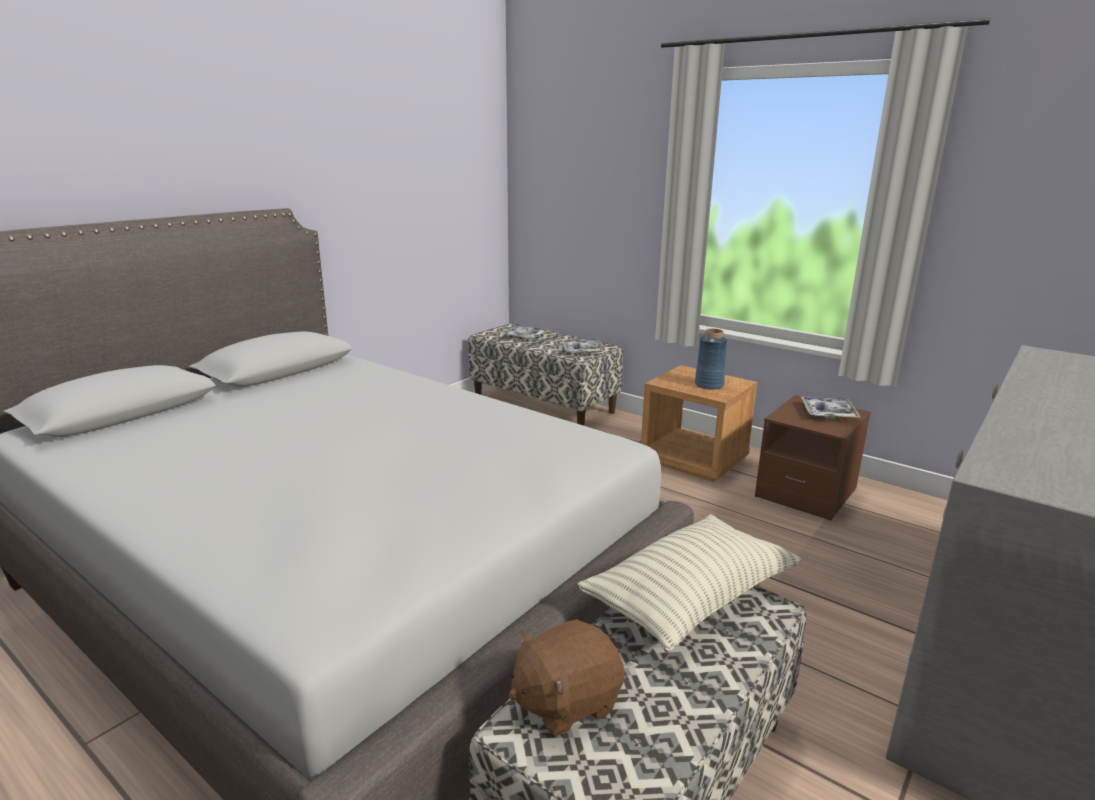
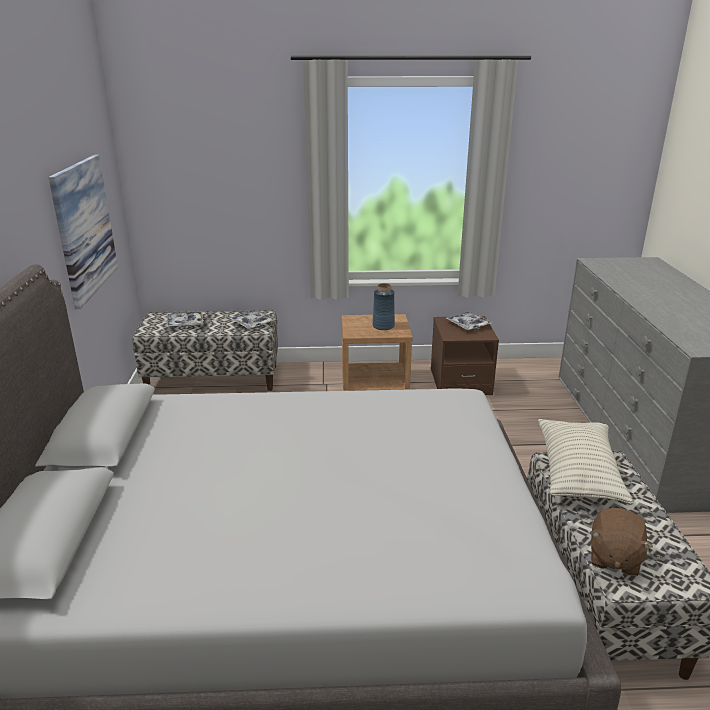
camera: 40 degrees left, 5 degrees up
none -> picture [48,154,118,309]

